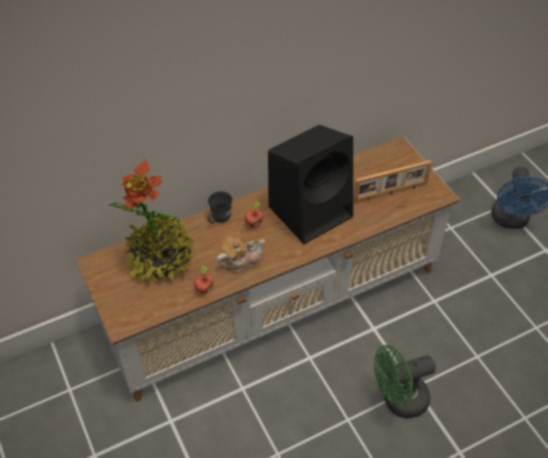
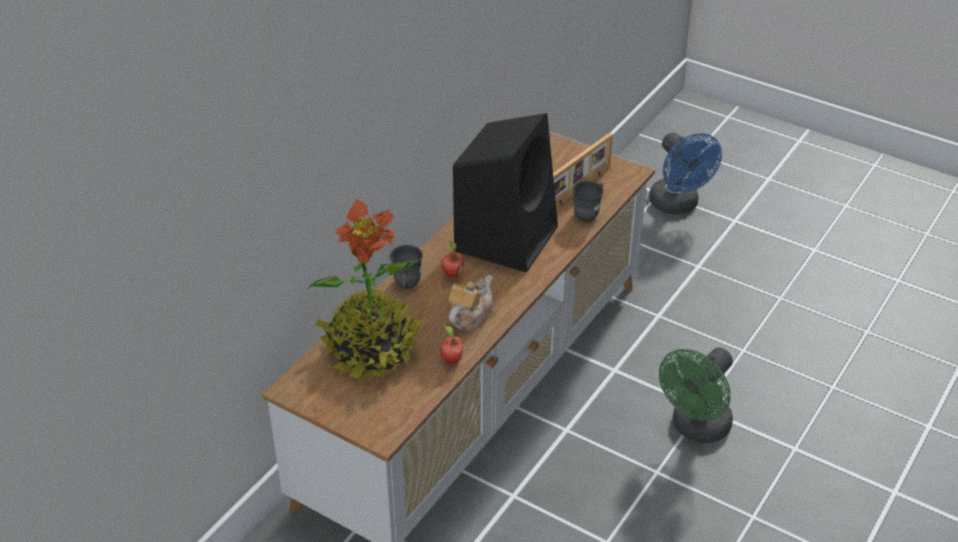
camera: 30 degrees left, 10 degrees down
none -> grey mug [572,181,604,222]

